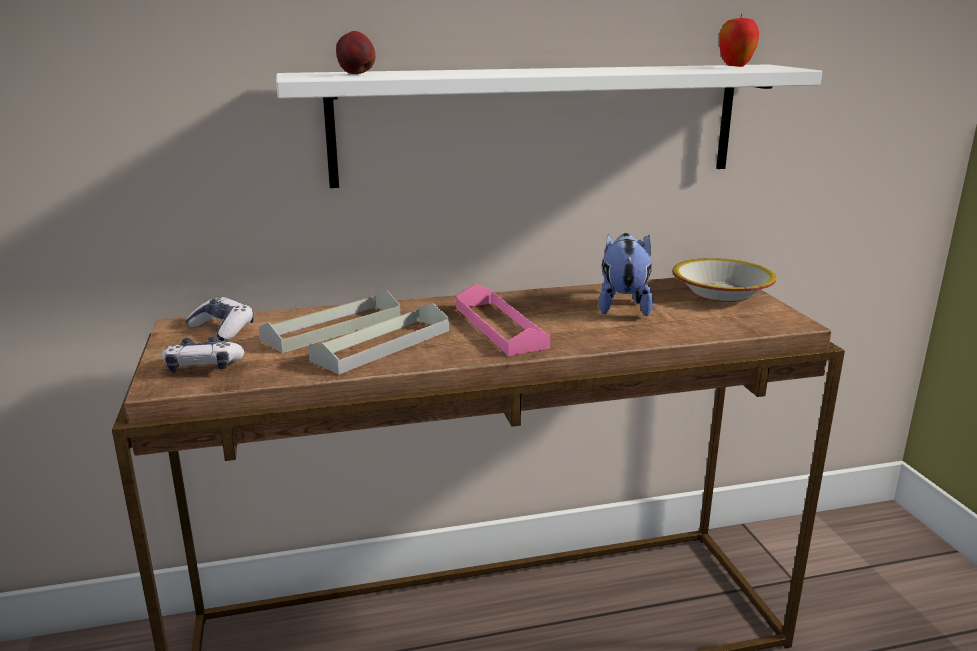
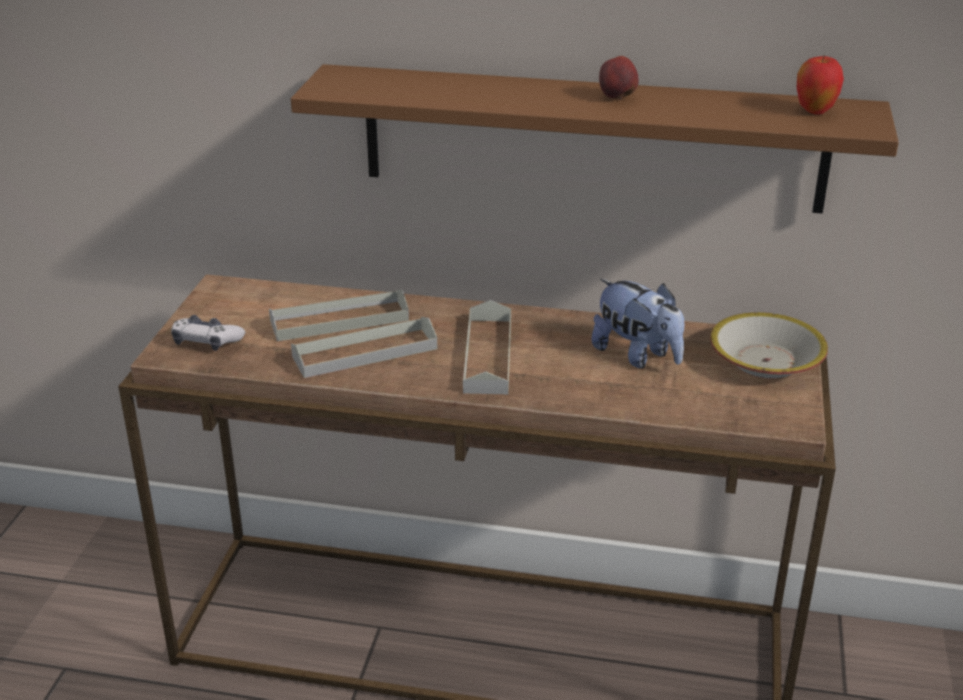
camera: 25 degrees right, 10 degrees up
game controller [185,297,254,341] -> none
white shelf [276,64,822,188] -> brown shelf [291,64,899,214]
apple [336,31,375,74] -> apple moved to [599,56,639,100]
pink tray [456,284,550,356] -> grey tray [463,300,511,394]
plush toy [599,233,653,316] -> plush toy turned 105 degrees clockwise [591,279,684,369]

